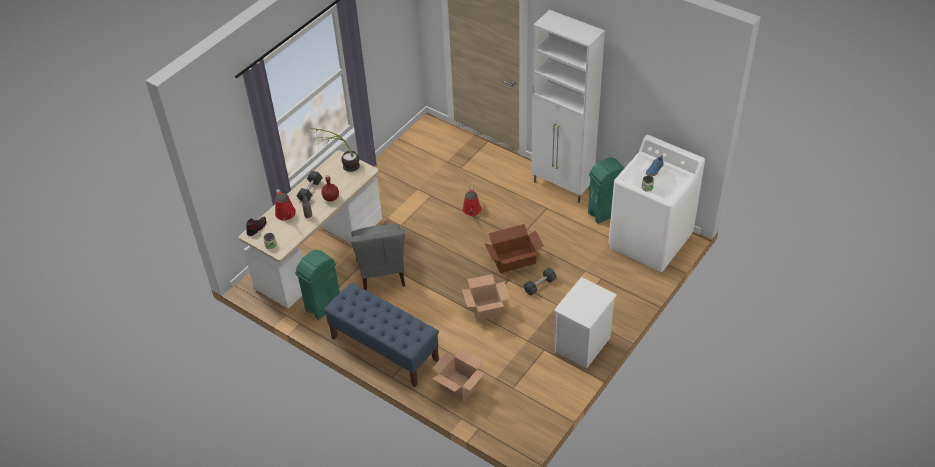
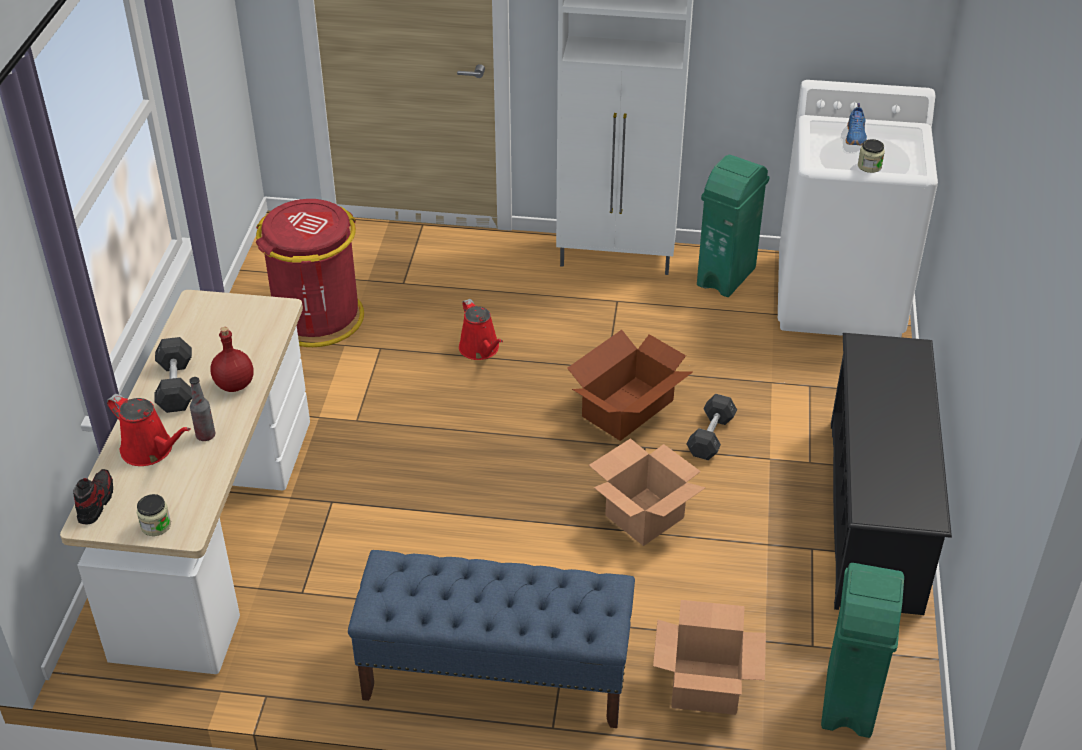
camera: 30 degrees left, 5 degrees down
green trash can [295,250,340,320] -> green trash can moved to [821,563,904,738]
potted plant [311,128,360,172] -> none
grey chair [350,224,405,290] -> none
white nightstand [554,277,617,369] -> black shoe rack [831,333,952,615]
none -> red trash can [256,199,364,347]

